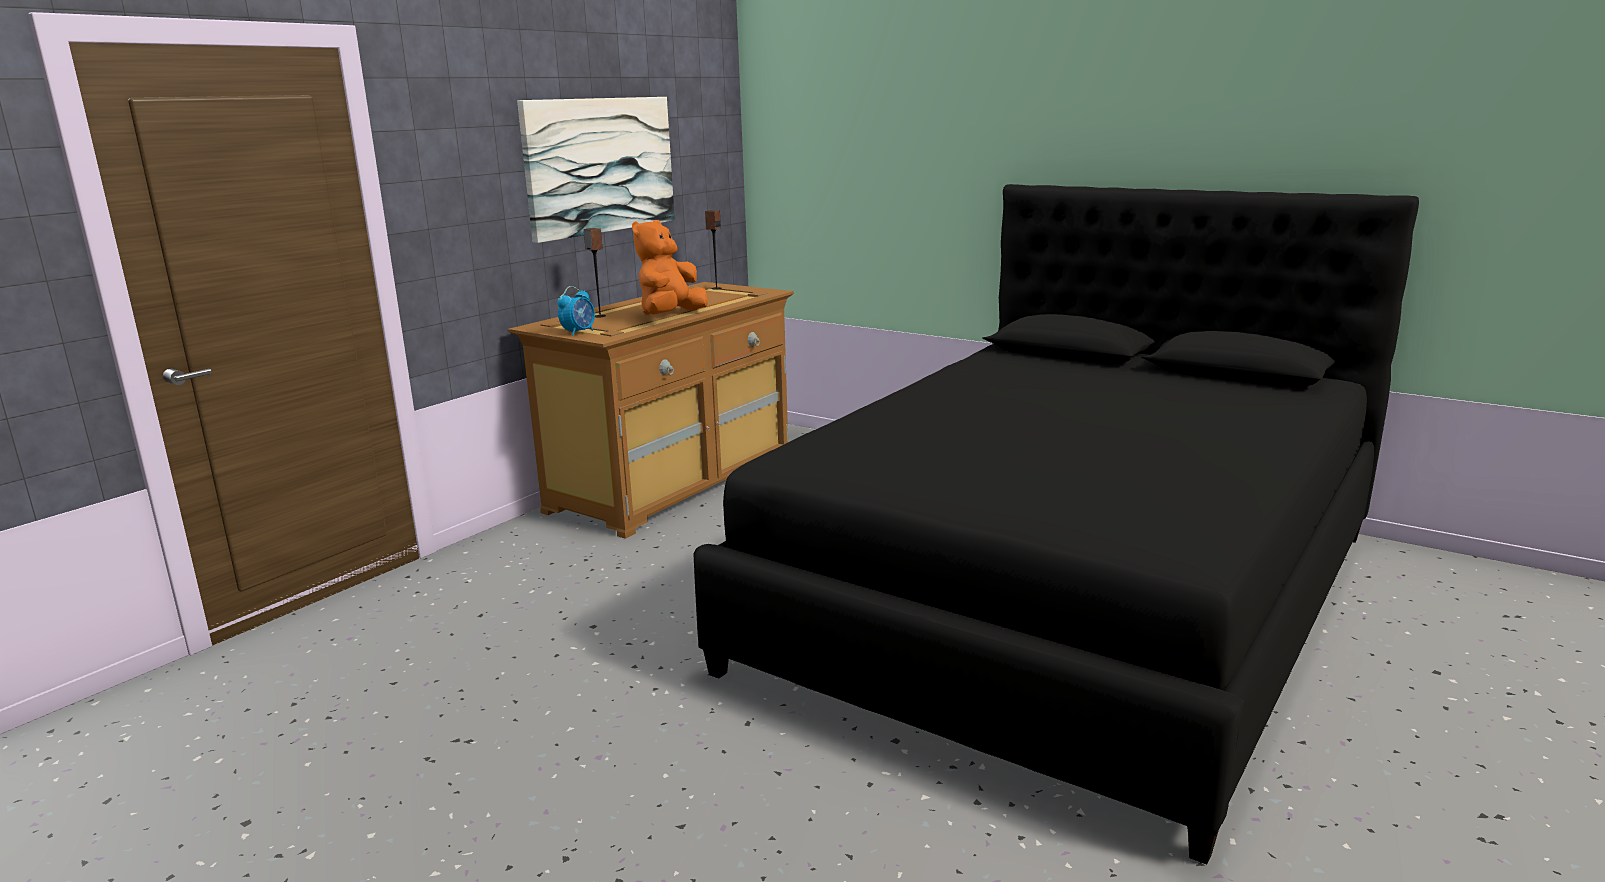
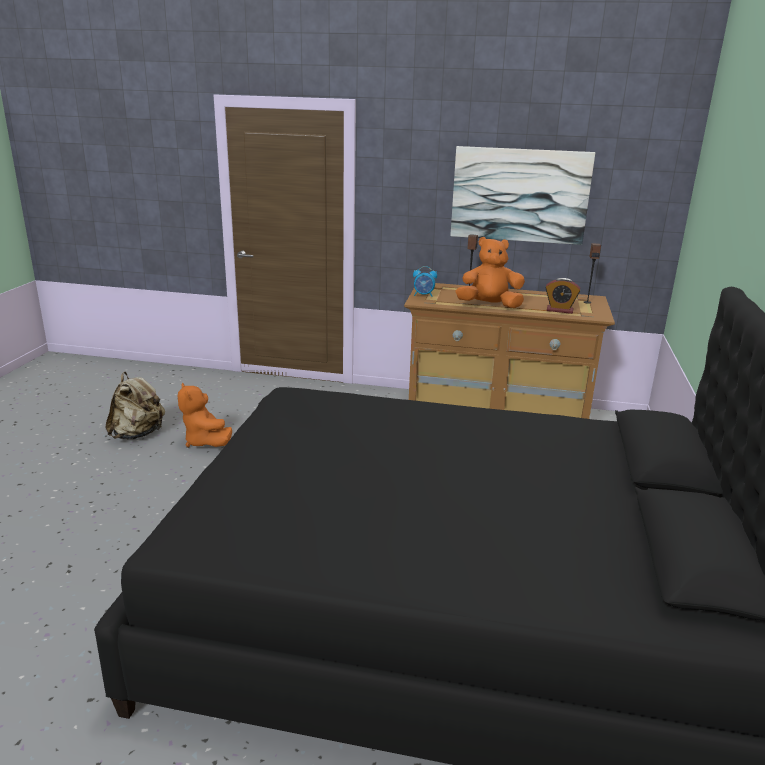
camera: 65 degrees right, 5 degrees up
none -> beige backpack [106,372,165,440]
none -> orange plush toy [178,383,232,447]
none -> alarm clock [545,278,580,314]

